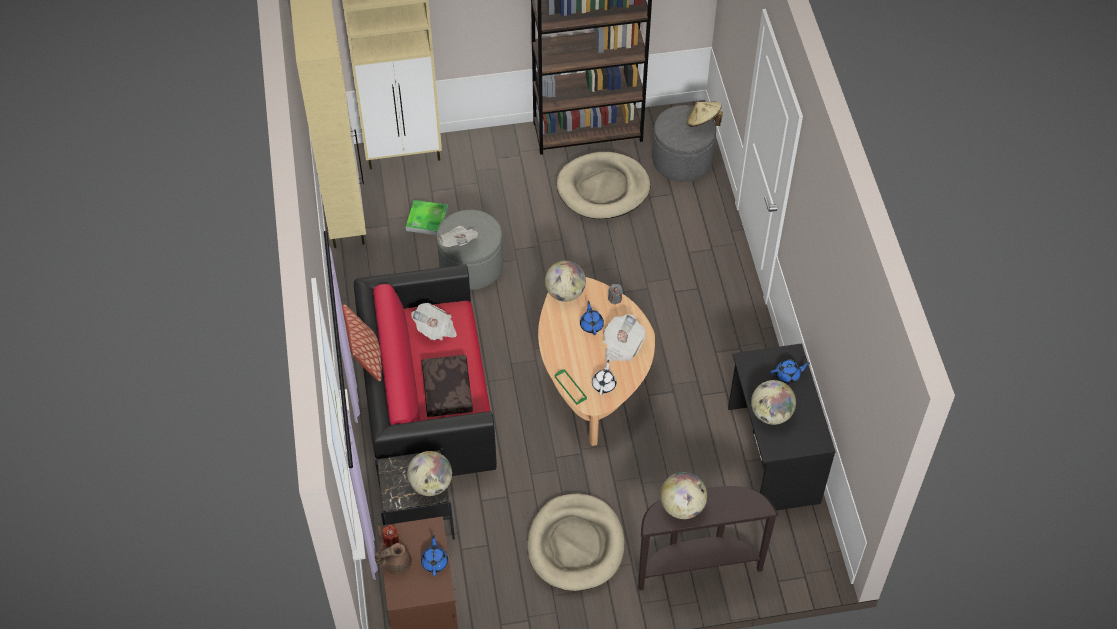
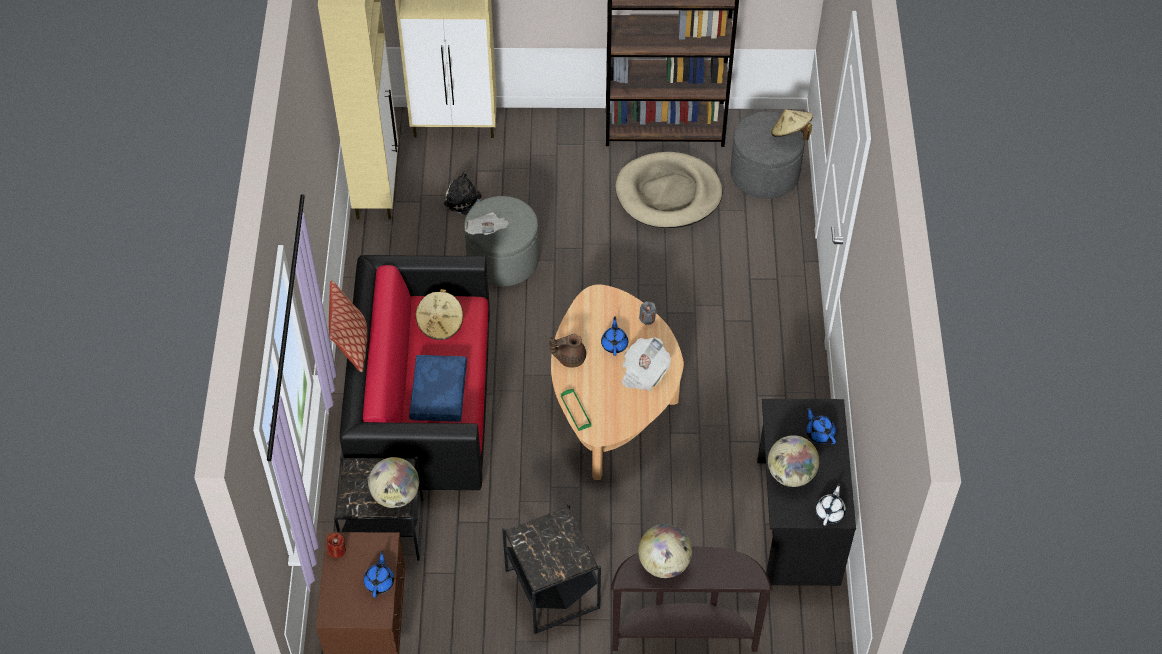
camera: 10 degrees right, 0 degrees up
brown teapot [374,543,412,575] -> brown teapot moved to [550,334,586,368]
tray [406,200,448,235] -> plush toy [444,171,482,215]
newspaper [411,303,457,340] -> beige hat [415,289,463,340]
brown pillow [422,355,473,417] -> blue pillow [409,355,467,422]
beige dog bed [527,494,625,591] -> black side table [502,504,601,634]
globe [545,261,586,302] -> none
white teapot [592,360,616,395] -> white teapot moved to [816,483,846,526]
blue teapot [770,359,810,384] -> blue teapot turned 120 degrees counterclockwise [806,407,836,444]

